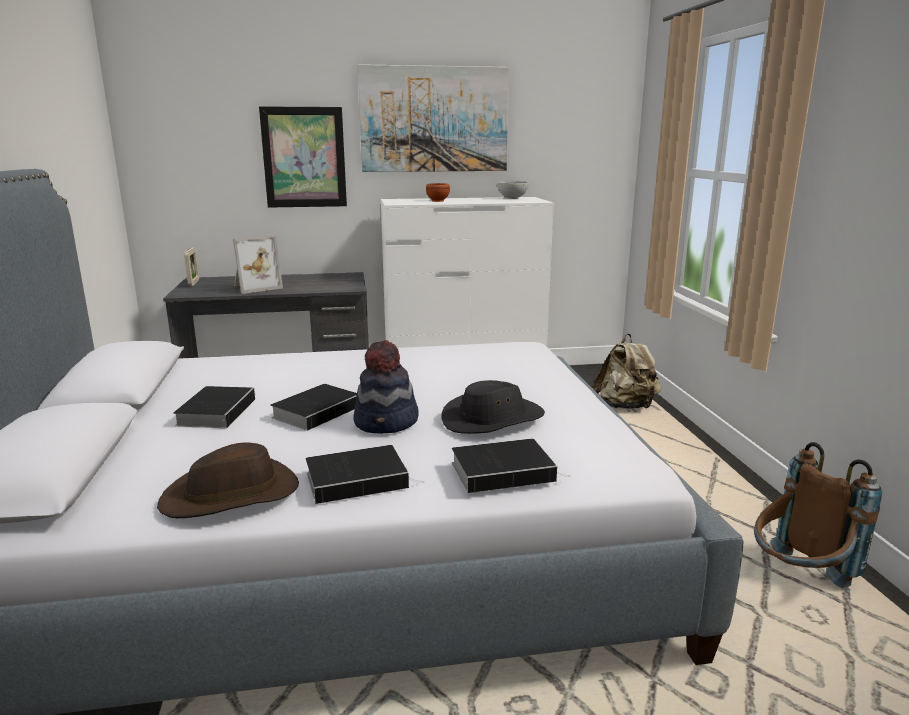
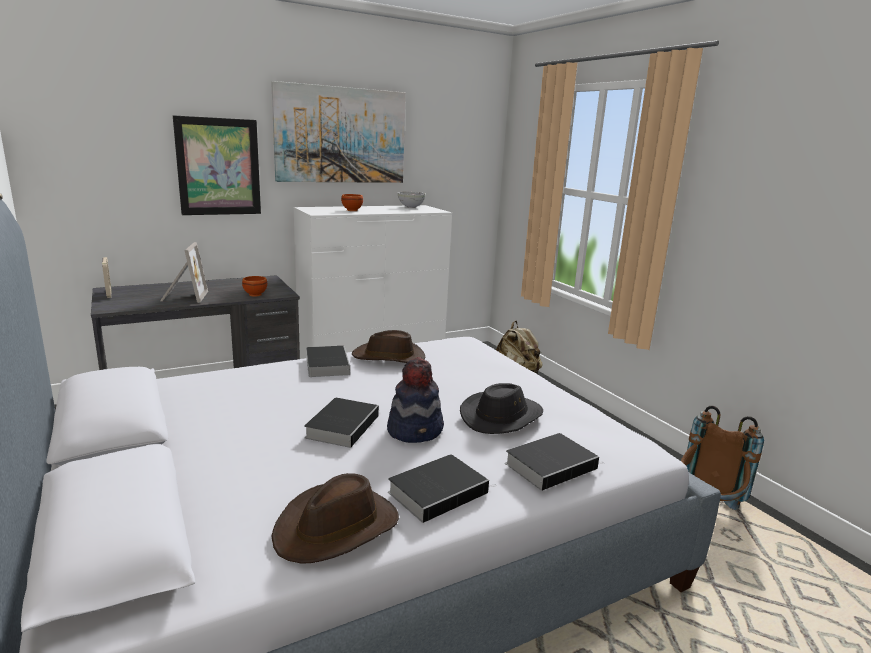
camera: 20 degrees left, 0 degrees up
book [173,386,256,428] -> book moved to [306,346,350,377]
picture frame [233,235,283,294] -> picture frame turned 45 degrees counterclockwise [160,242,208,303]
none -> brown bowl [242,276,267,296]
none -> brown hat [352,330,426,363]

